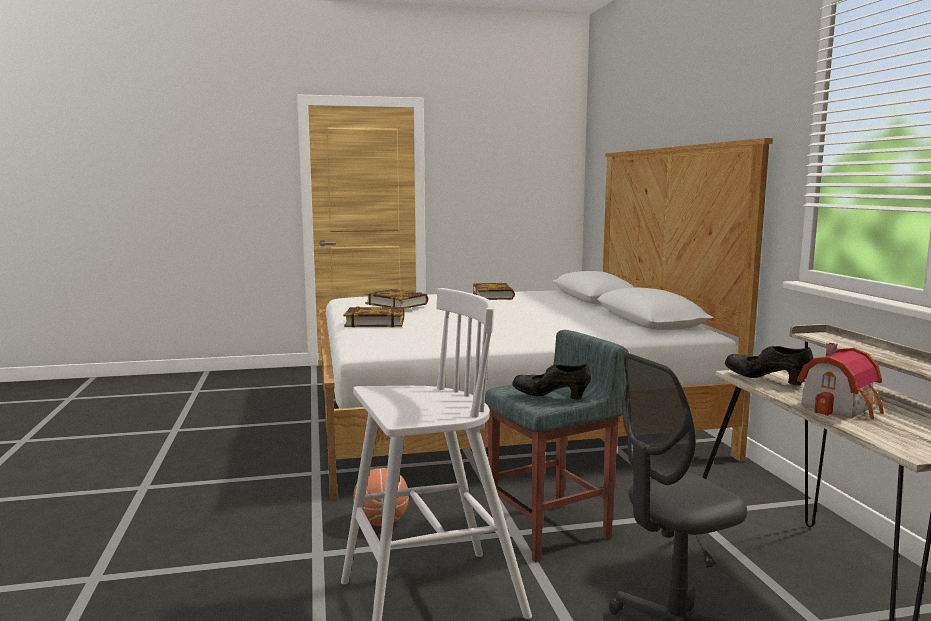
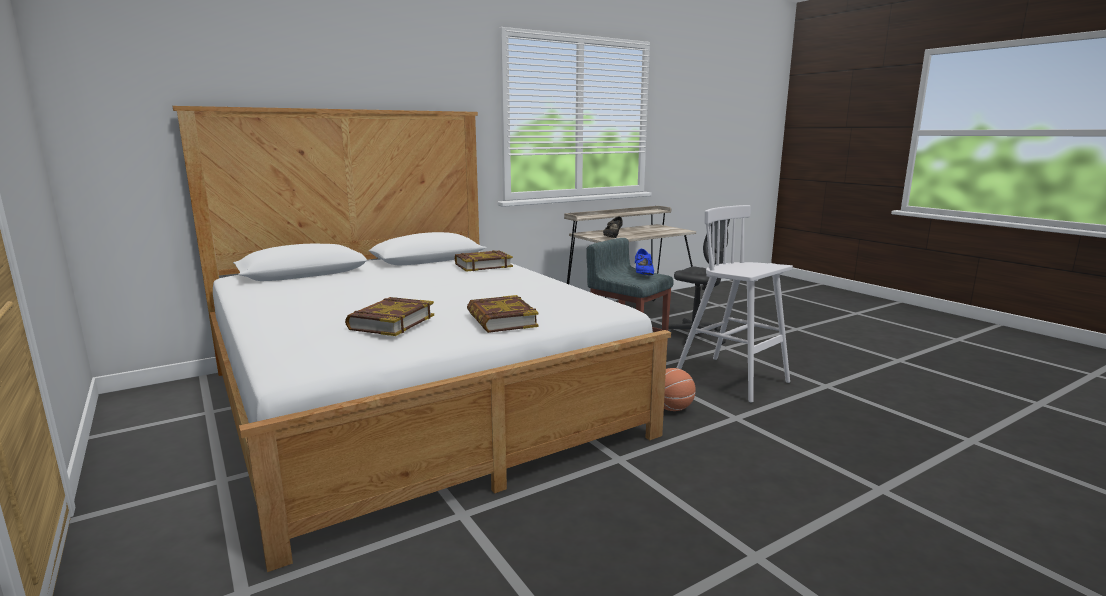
camera: 110 degrees left, 5 degrees up
book [473,283,515,300] -> book moved to [455,250,513,272]
black shoe [512,364,591,400] -> blue shoe [635,249,654,275]
toy house [797,342,884,419] -> none

